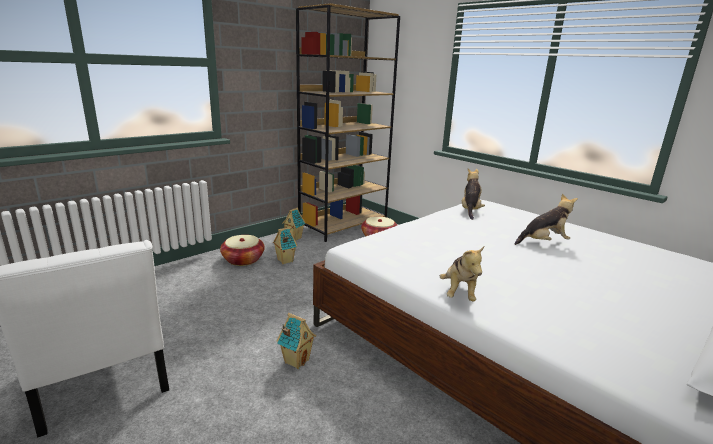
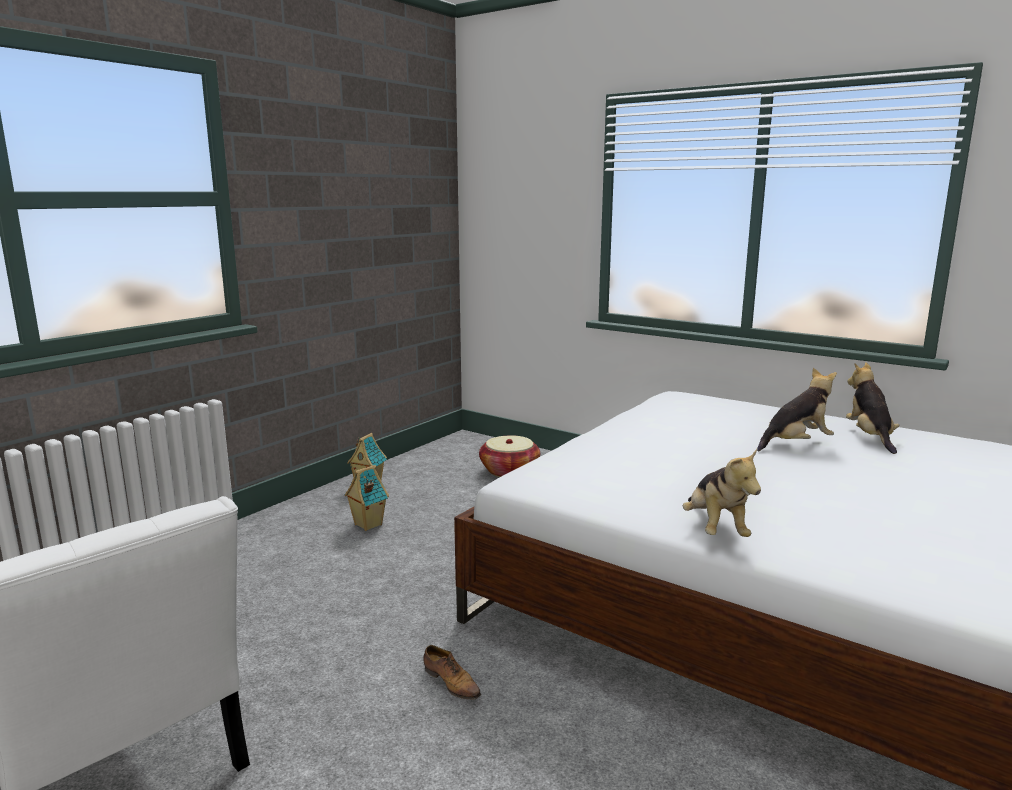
camera: 10 degrees left, 5 degrees down
basket [220,235,265,266] -> none
toy house [277,313,316,369] -> shoe [423,645,481,700]
brown bookcase [296,3,400,242] -> none
plush toy [462,169,485,220] -> plush toy moved to [846,362,899,454]

